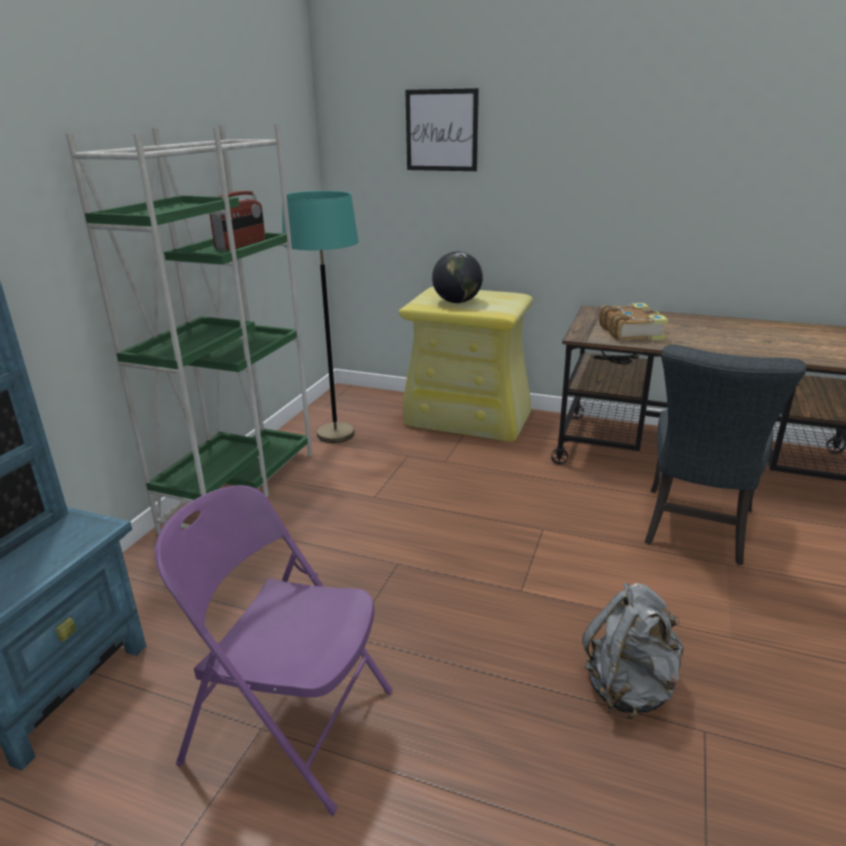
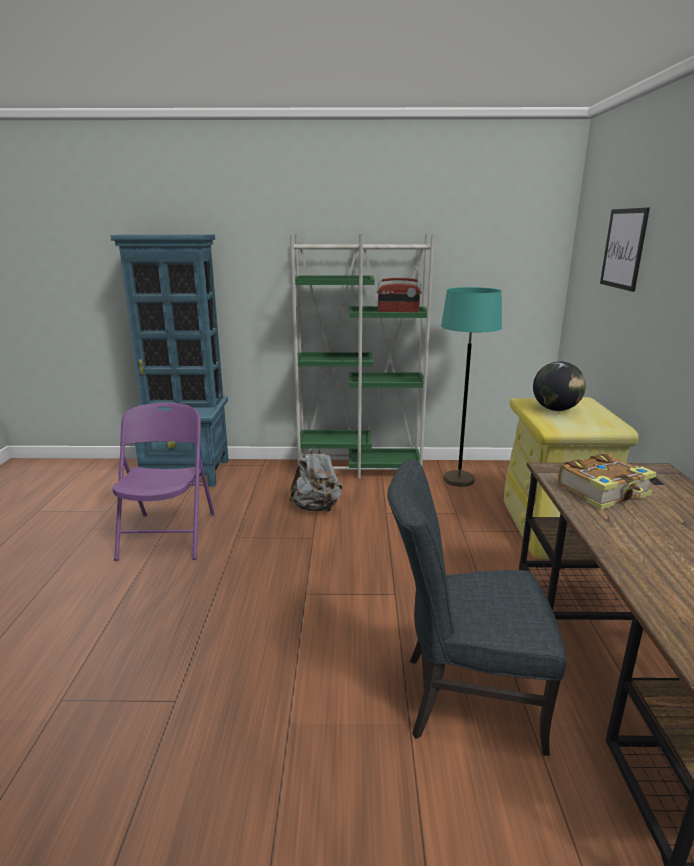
camera: 70 degrees right, 5 degrees down
grey backpack [582,583,684,719] -> grey backpack moved to [289,446,342,512]

